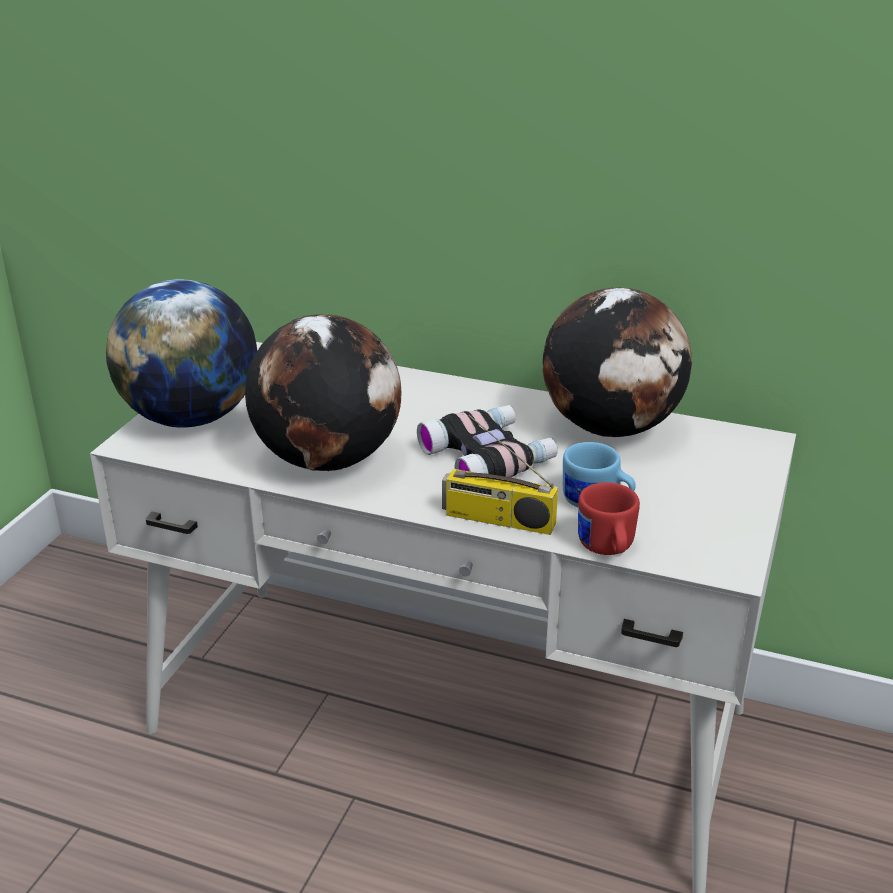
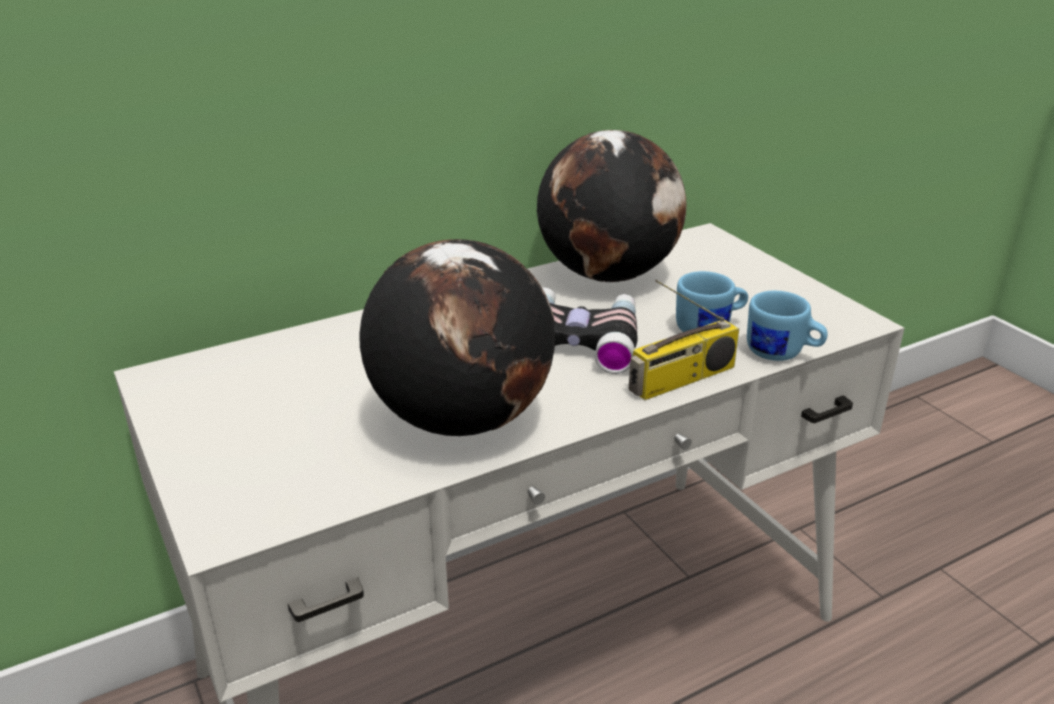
camera: 50 degrees left, 0 degrees up
globe [106,279,257,427] -> none
red mug [578,482,640,555] -> blue mug [747,291,828,361]

